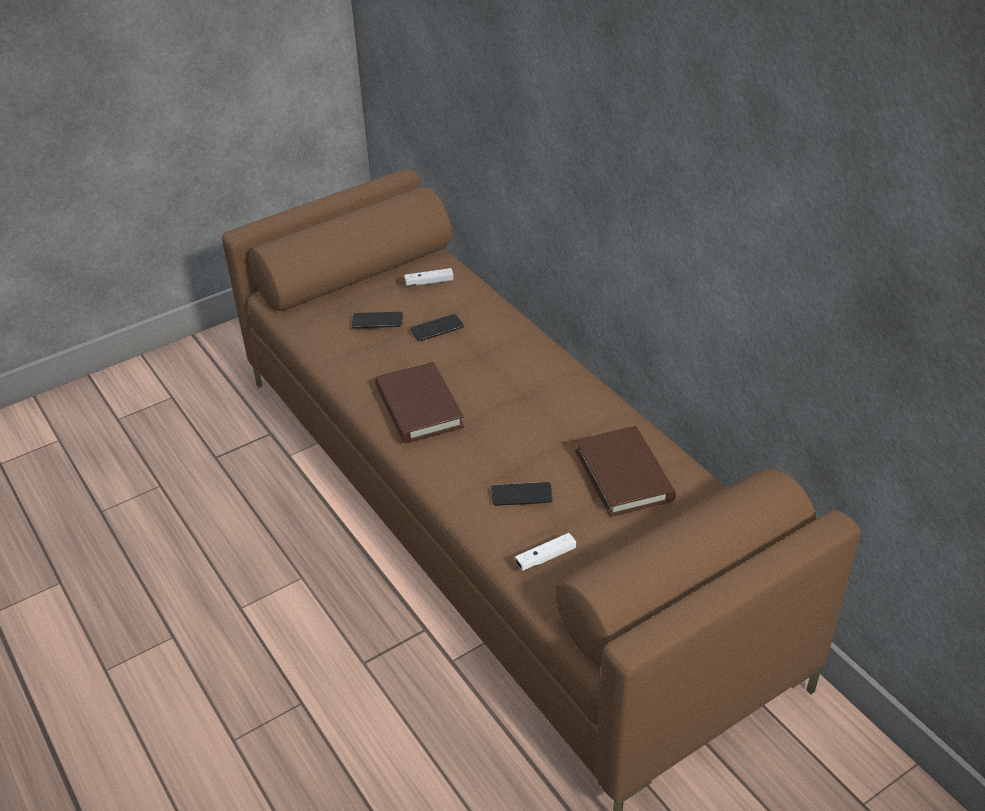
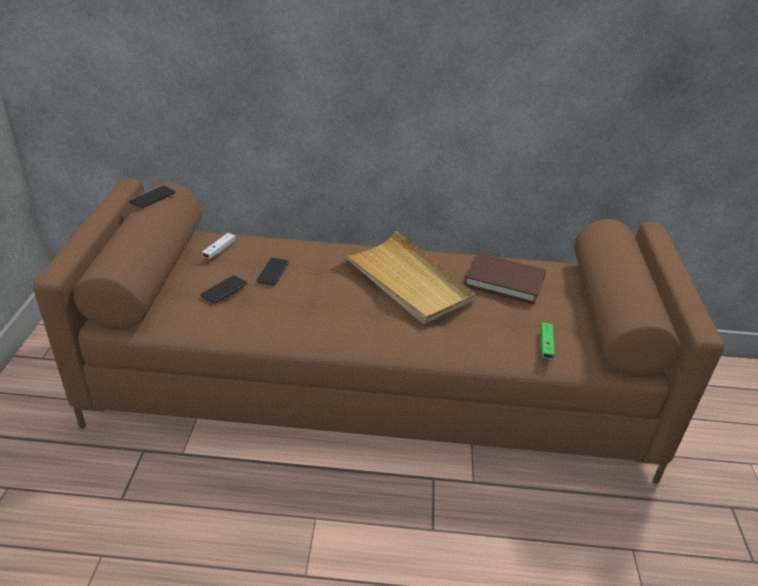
camera: 55 degrees left, 5 degrees down
brown book [375,362,464,443] -> none
phone [491,482,553,506] -> phone moved to [129,185,176,208]
white game controller [515,533,576,570] -> green game controller [540,322,555,359]
none -> beige tray [340,231,476,324]

